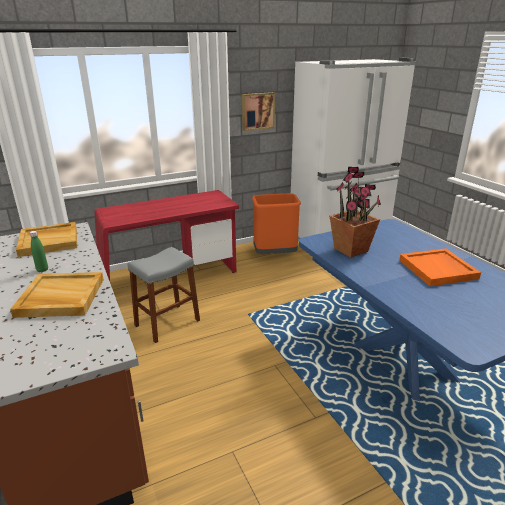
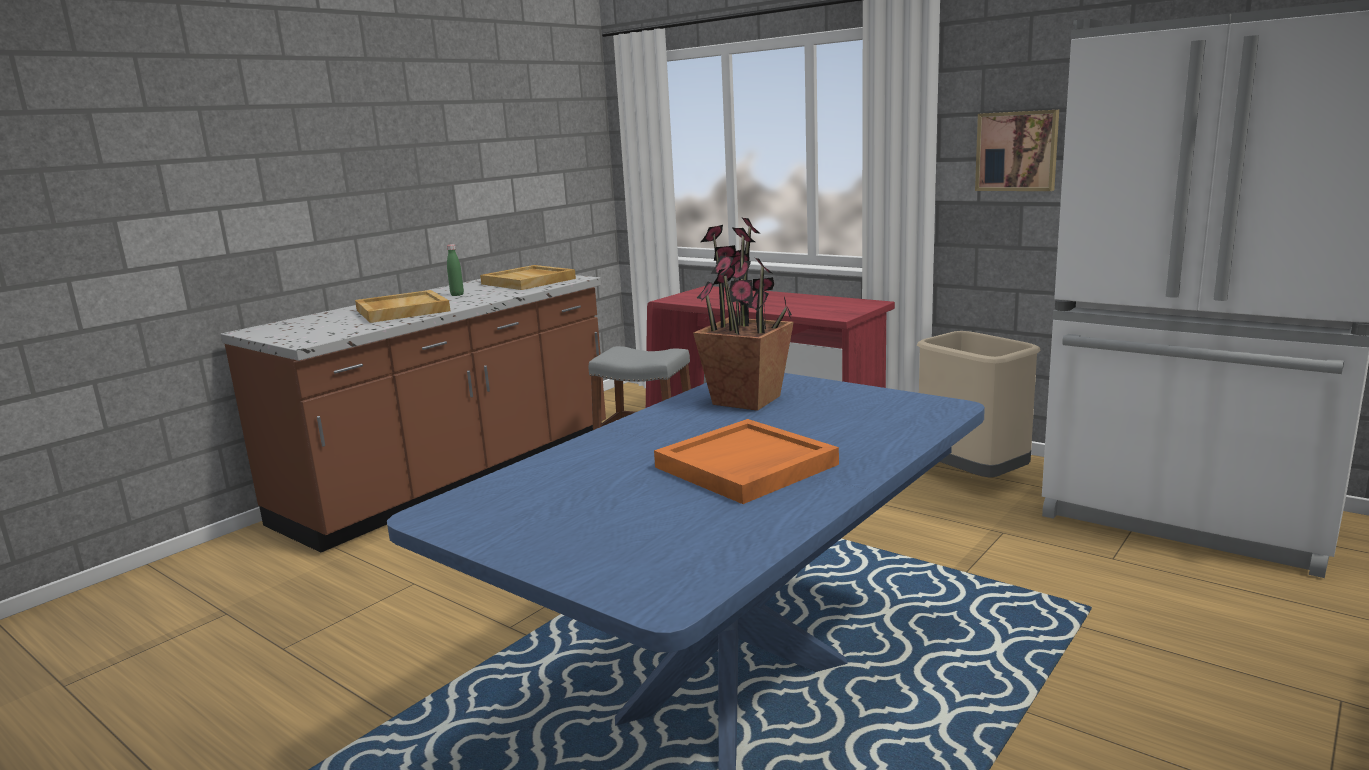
camera: 65 degrees right, 10 degrees down
orange trash can [252,193,301,254] -> beige trash can [917,331,1041,478]

